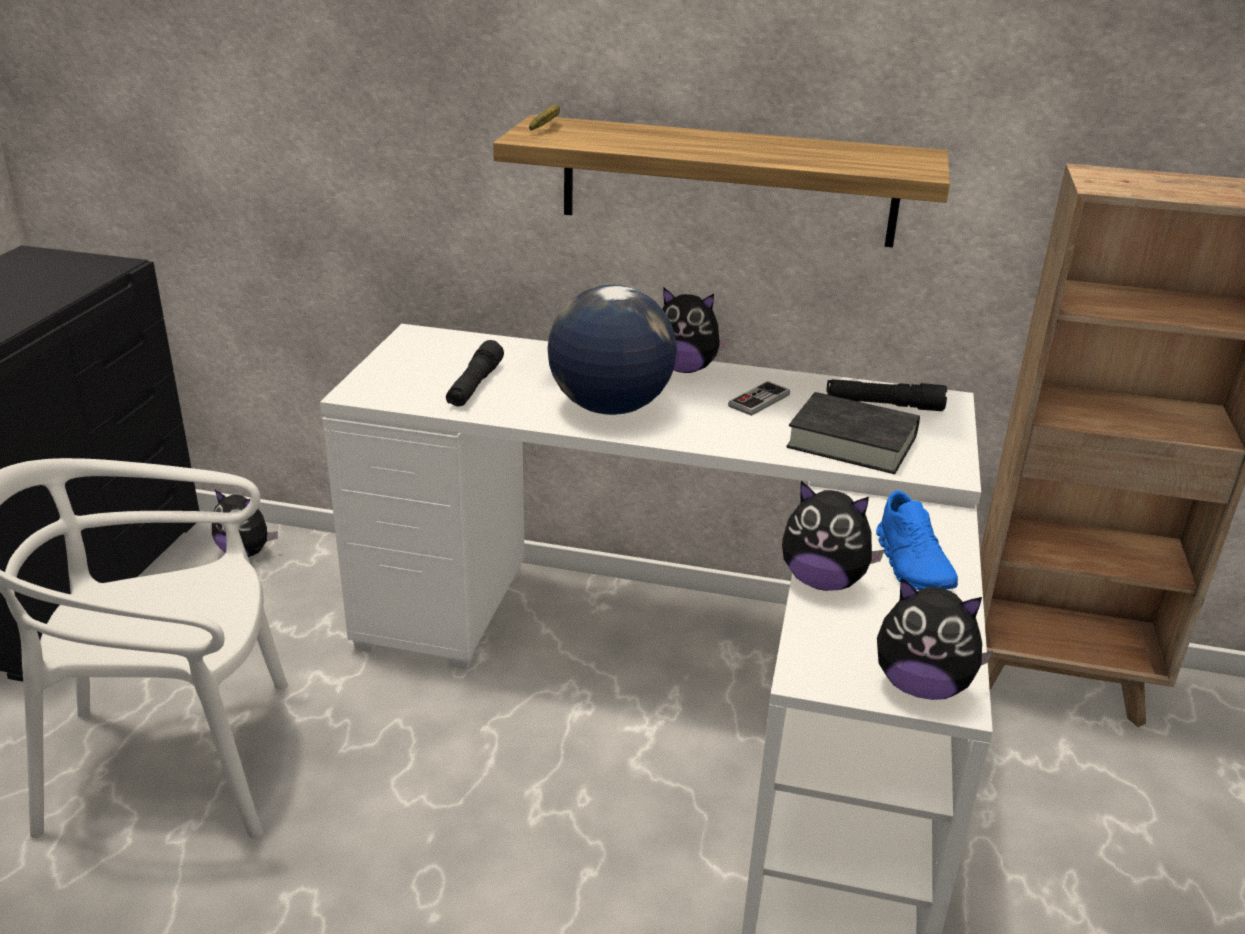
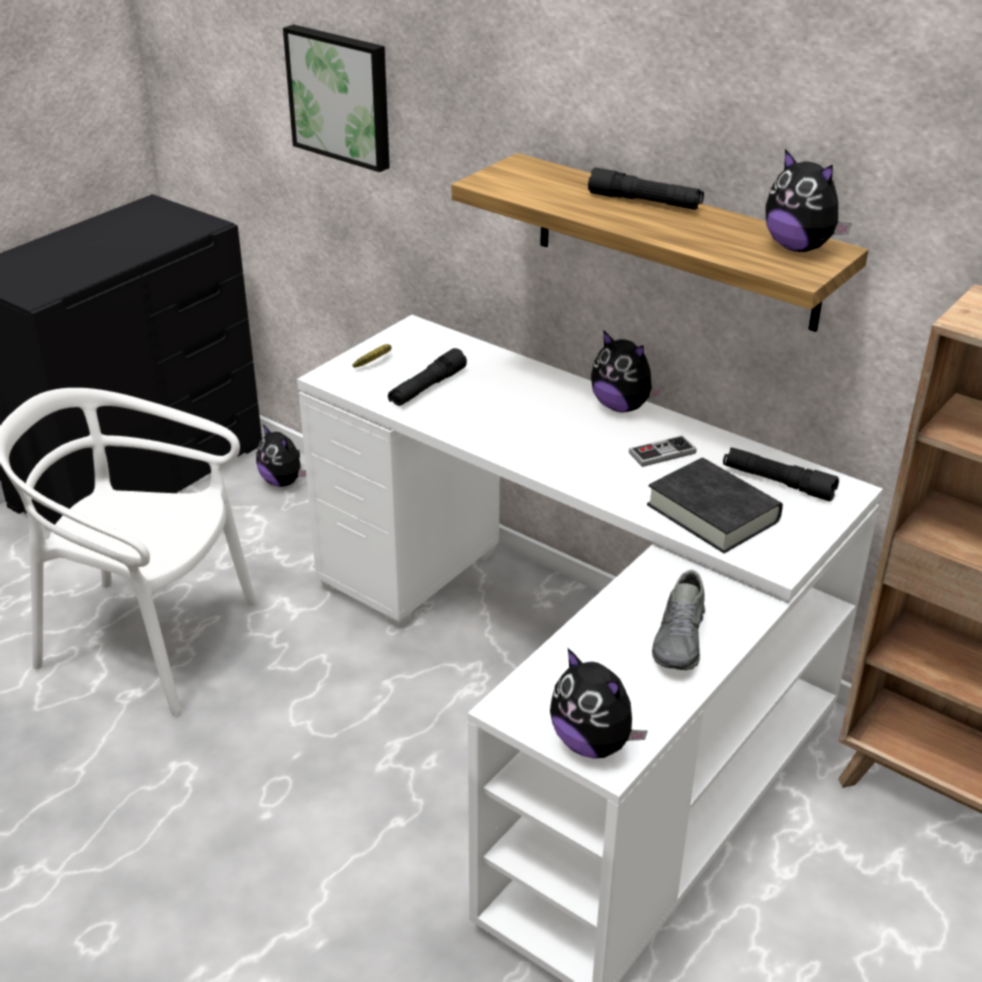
camera: 25 degrees right, 5 degrees up
banana [529,105,560,131] -> banana moved to [352,344,392,368]
globe [548,285,677,415] -> none
plush toy [782,481,885,591] -> plush toy moved to [765,149,852,252]
blue shoe [876,490,958,590] -> grey shoe [652,570,705,670]
none -> picture [283,24,390,172]
none -> black flashlight [588,167,704,210]

